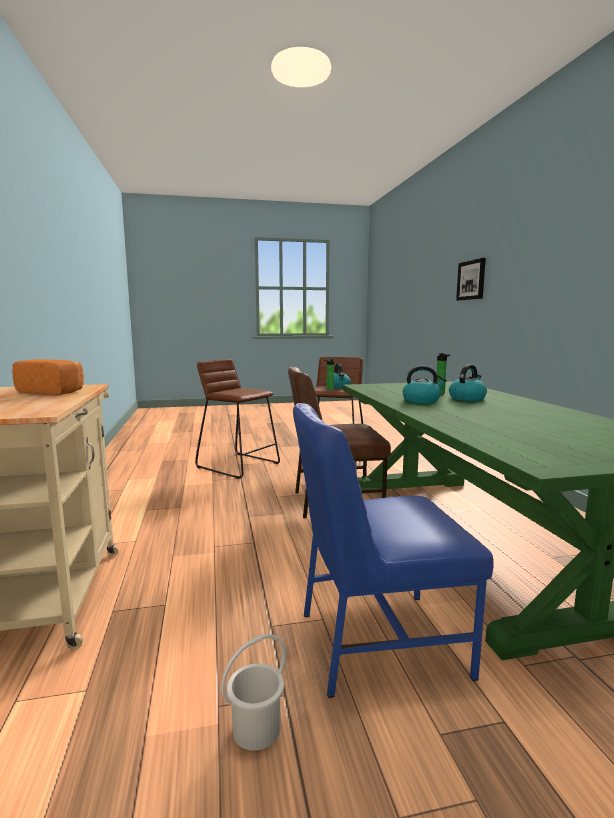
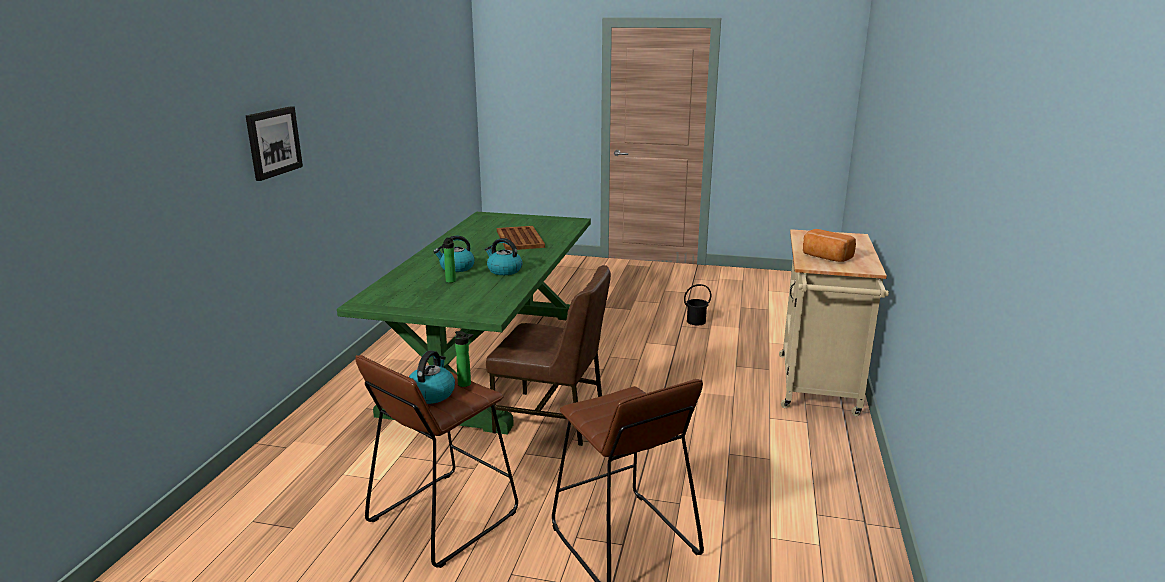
camera: 155 degrees left, 10 degrees up
white bucket [221,634,286,751] -> black bucket [684,284,711,325]
blue chair [293,403,494,698] -> none
picture [456,258,486,301] -> picture moved to [246,107,303,181]
none -> brown tray [497,226,545,250]

